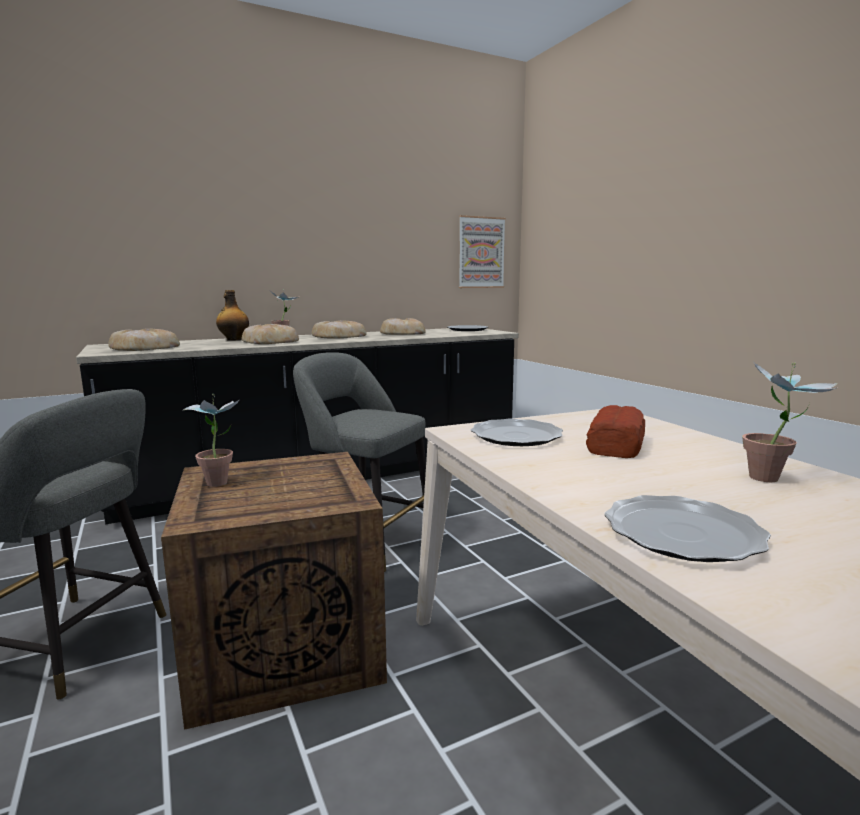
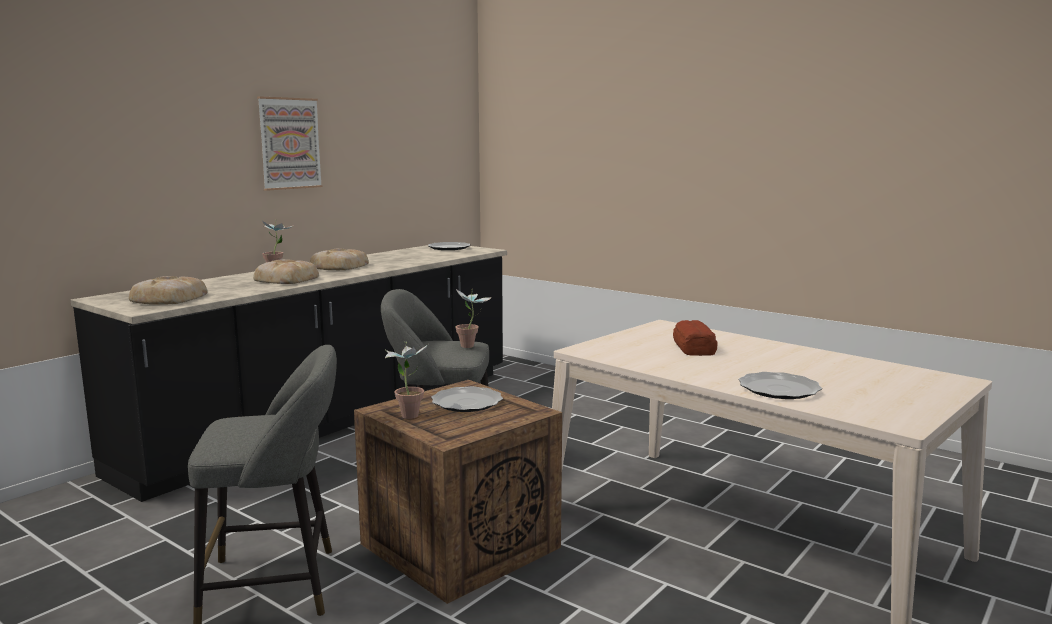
camera: 25 degrees left, 0 degrees up
bottle [216,290,249,341] -> none
bread [380,318,426,335] -> none
picture [459,215,506,288] -> picture moved to [257,96,323,191]
plate [471,419,563,446] -> plate moved to [431,386,503,412]
potted plant [742,361,838,482] -> potted plant moved to [455,289,492,348]

